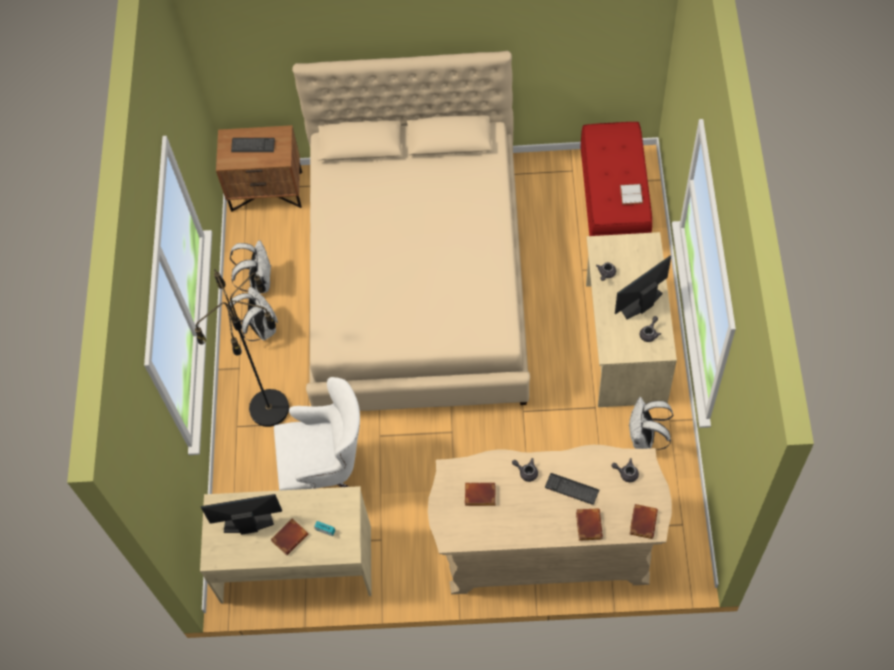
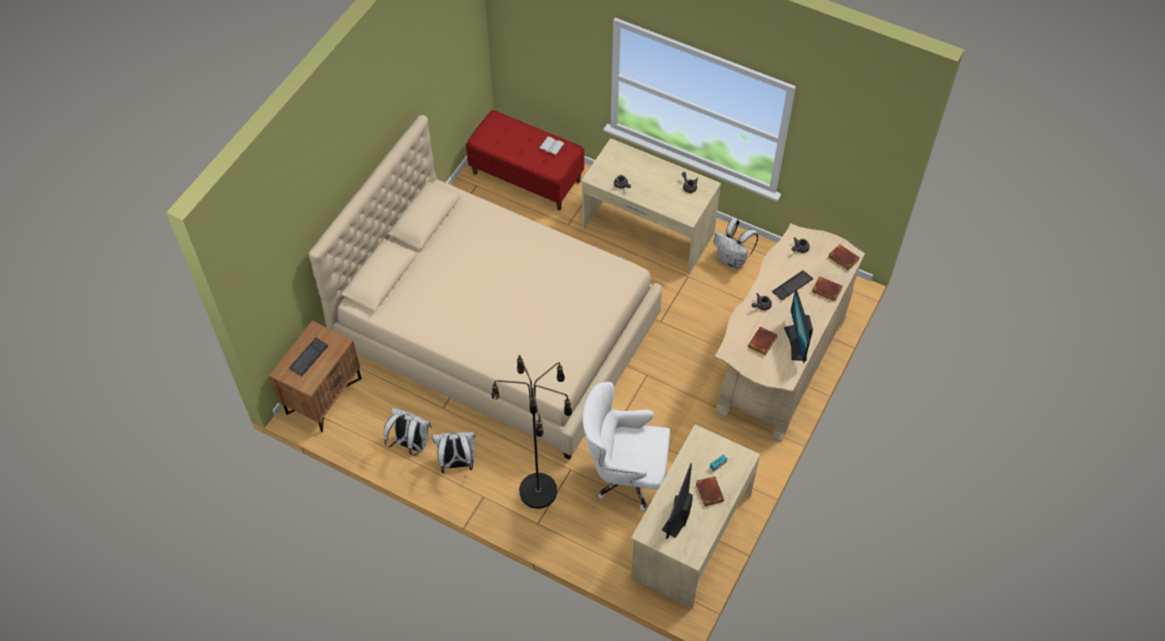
camera: 65 degrees left, 5 degrees down
white office chair [274,377,360,490] -> white office chair turned 105 degrees counterclockwise [583,382,670,511]
monitor [615,255,671,319] -> monitor moved to [784,289,813,363]

